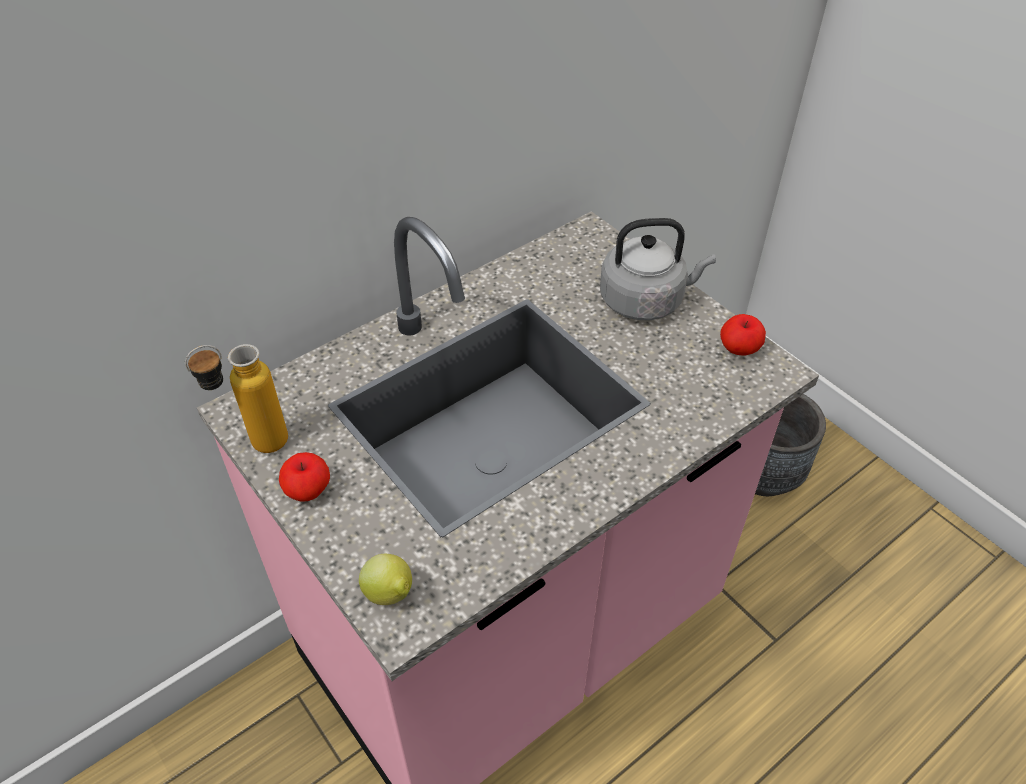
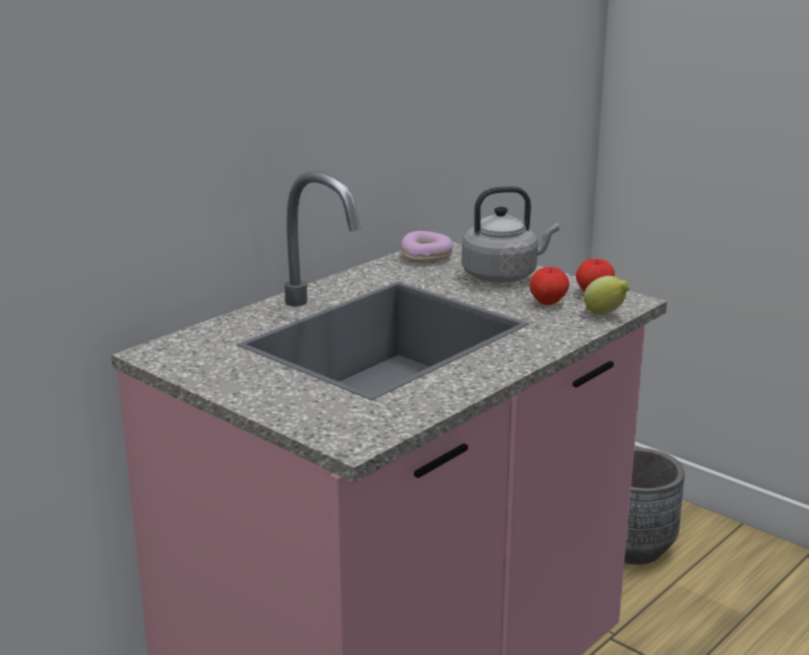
camera: 10 degrees left, 25 degrees down
bottle [185,344,288,453] -> none
apple [279,452,330,502] -> apple moved to [530,267,569,305]
lemon [359,554,412,605] -> lemon moved to [584,276,630,315]
none -> donut [400,231,453,263]

